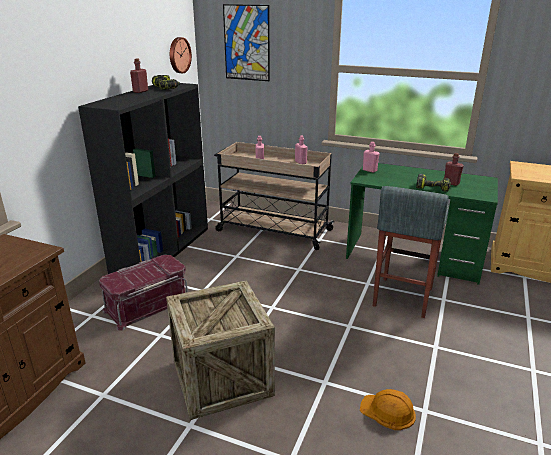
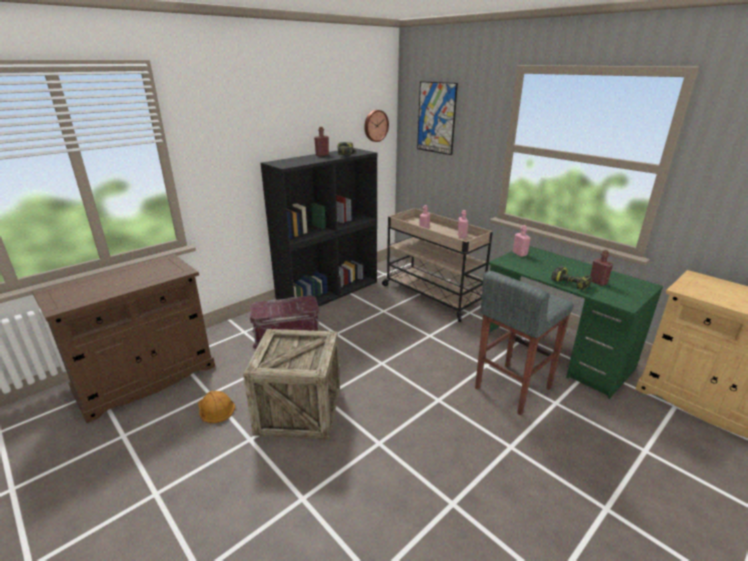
camera: 25 degrees right, 0 degrees up
orange hard hat [360,389,416,430] -> orange hard hat moved to [198,391,235,423]

